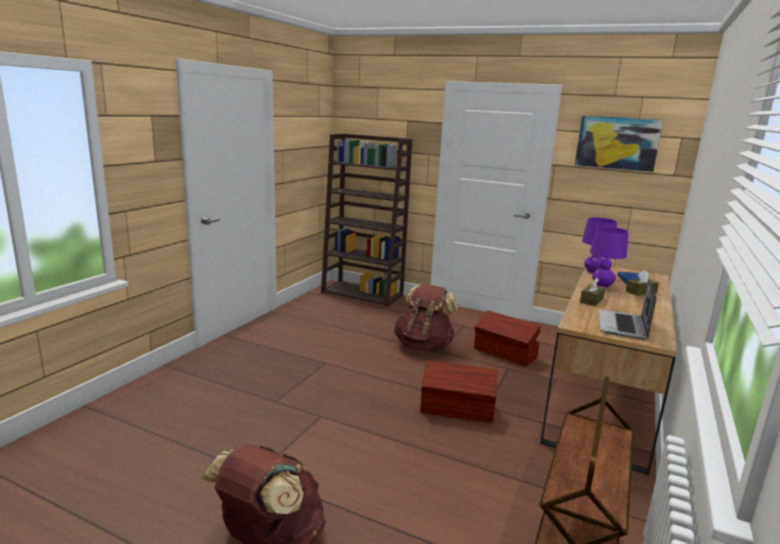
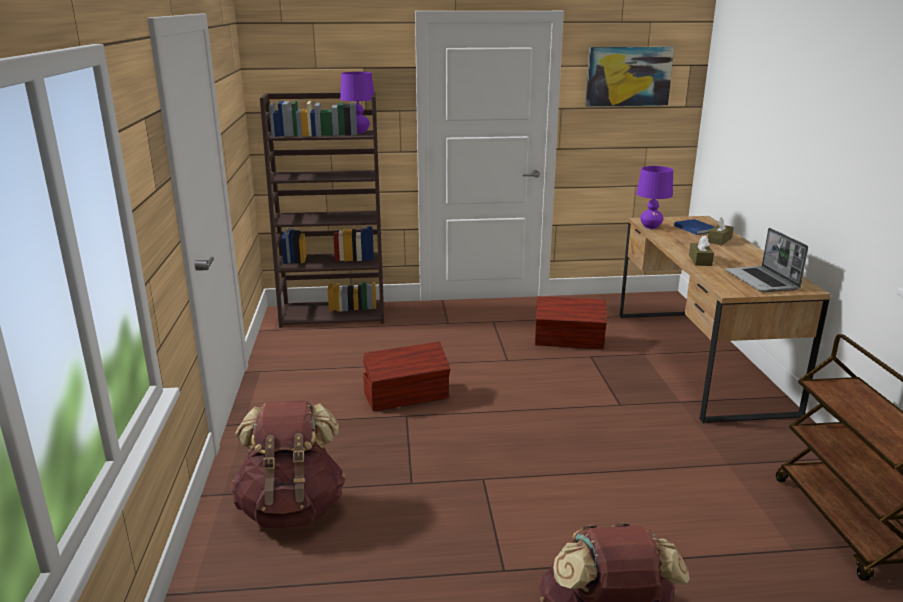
camera: 30 degrees left, 5 degrees up
brown backpack [394,284,459,352] -> brown backpack moved to [230,401,346,529]
brown storage box [420,360,498,423] -> brown storage box moved to [363,342,450,411]
purple table lamp [590,227,629,287] -> purple table lamp moved to [340,72,374,134]

